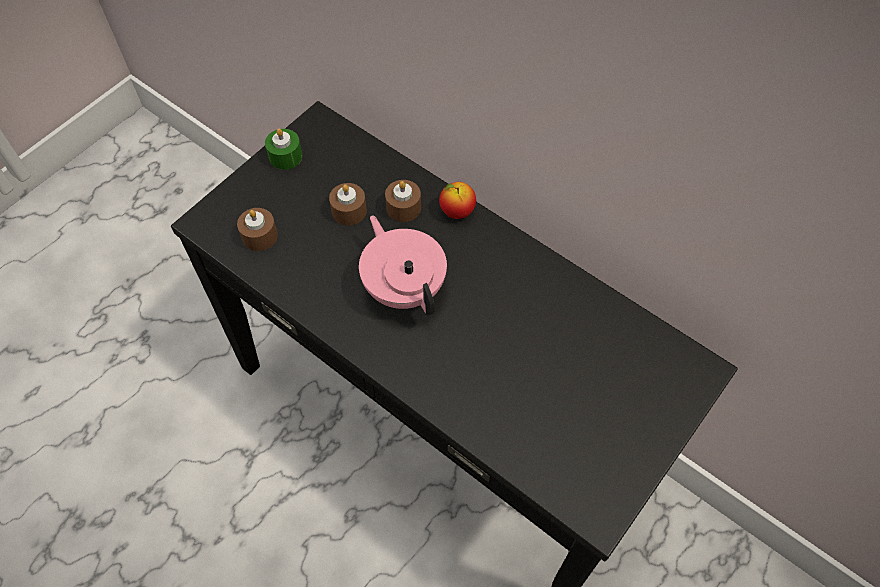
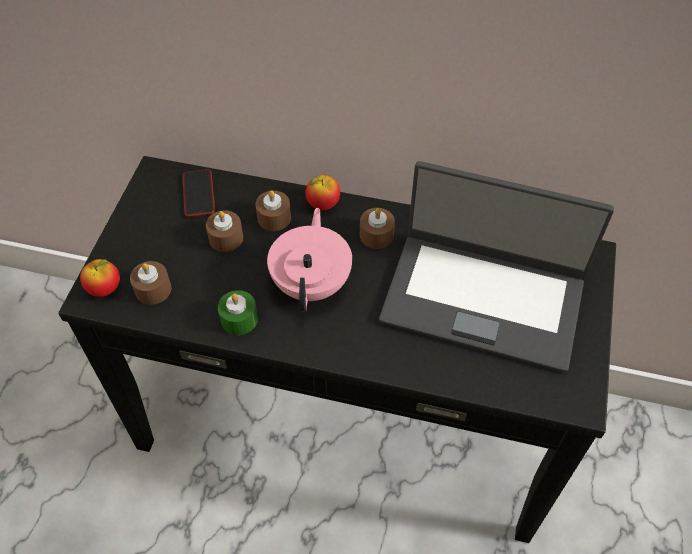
camera: 25 degrees left, 5 degrees down
green candle [265,129,302,170] -> green candle moved to [218,290,258,335]
pink teapot [359,216,447,316] -> pink teapot turned 60 degrees clockwise [267,208,352,312]
none -> apple [80,259,120,297]
none -> phone [182,169,215,217]
none -> brown candle [360,208,395,249]
none -> laptop [379,161,614,372]

